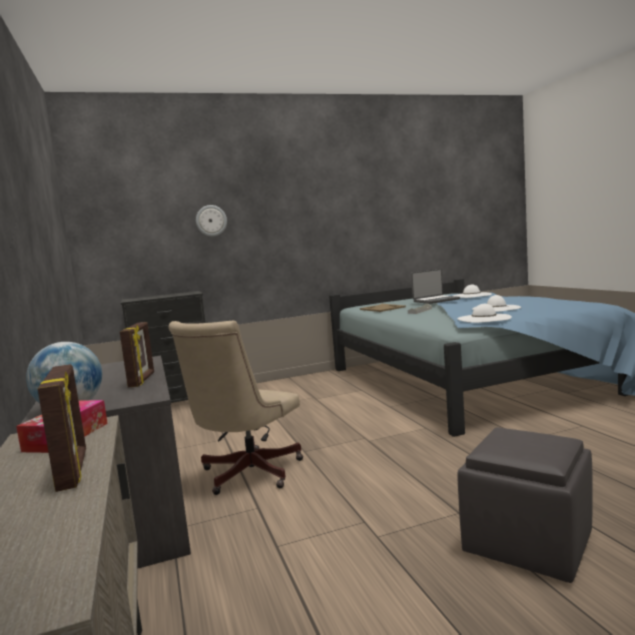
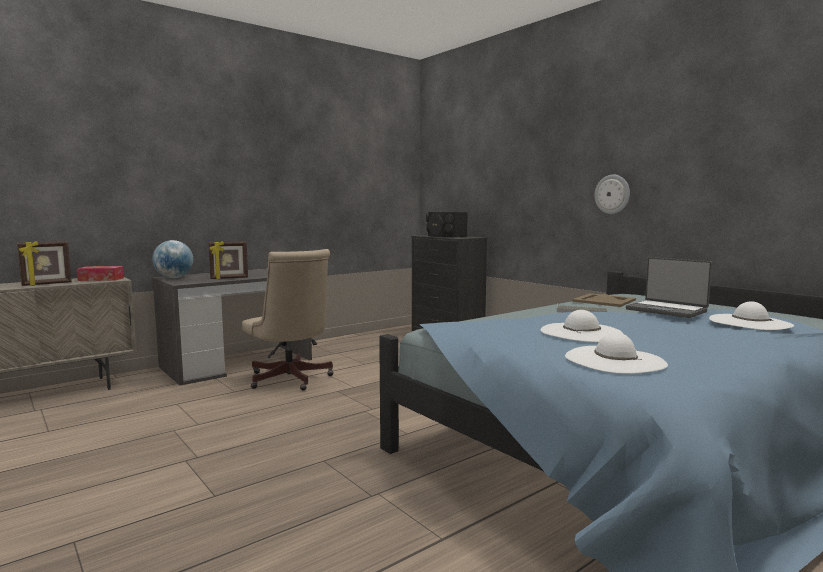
camera: 70 degrees right, 0 degrees up
beige office chair [169,321,303,495] -> beige office chair turned 135 degrees counterclockwise [242,249,334,390]
wall clock [196,205,227,236] -> wall clock moved to [594,174,630,214]
white hat [457,304,512,323] -> white hat moved to [565,332,668,374]
grey ottoman [458,427,593,583] -> none
none -> black speaker [426,212,468,237]

